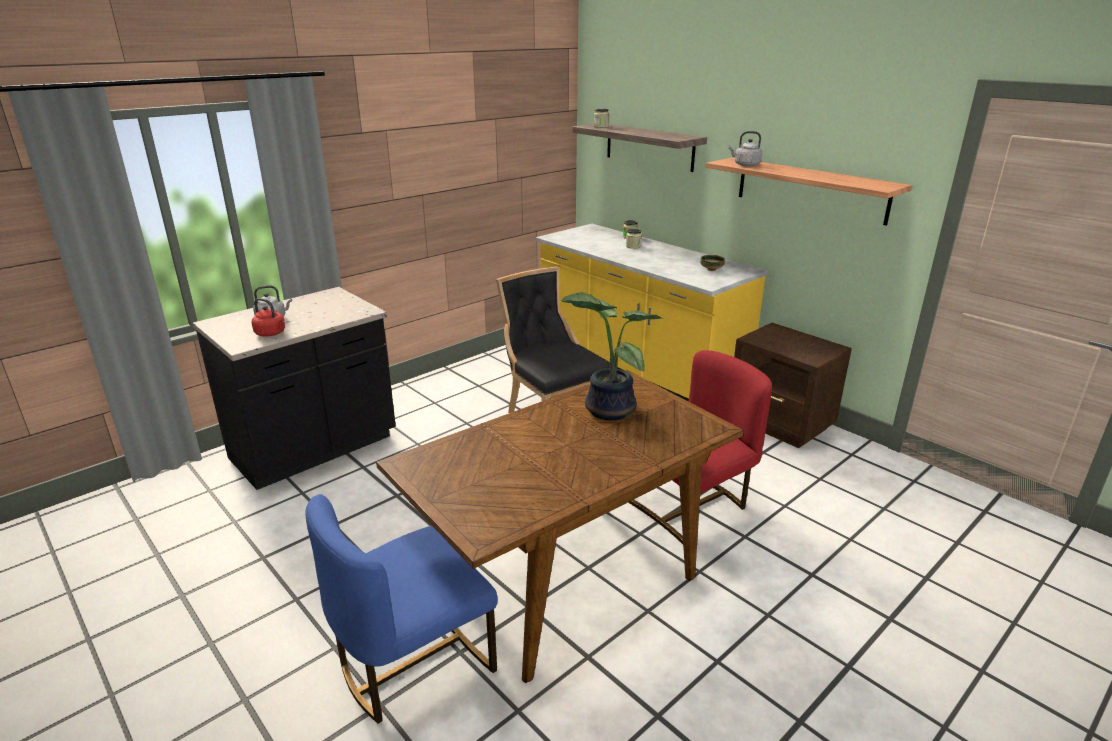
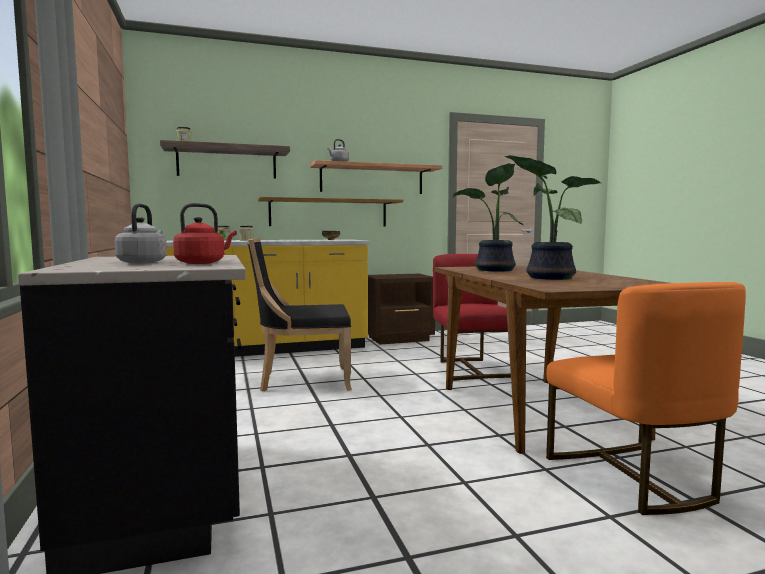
camera: 65 degrees left, 20 degrees down
blue chair [306,494,497,724] -> orange chair [546,282,746,515]
none -> shelf [258,197,403,227]
none -> potted plant [505,155,601,280]

